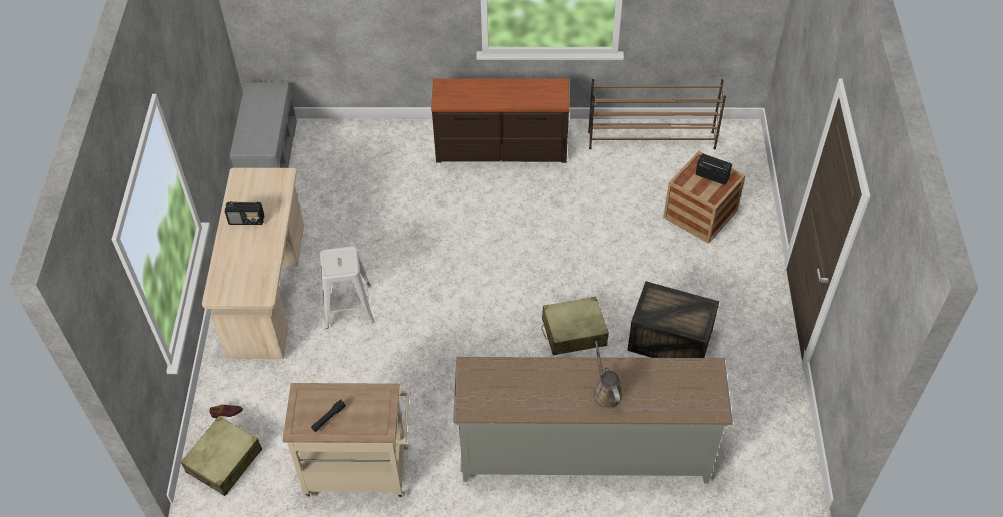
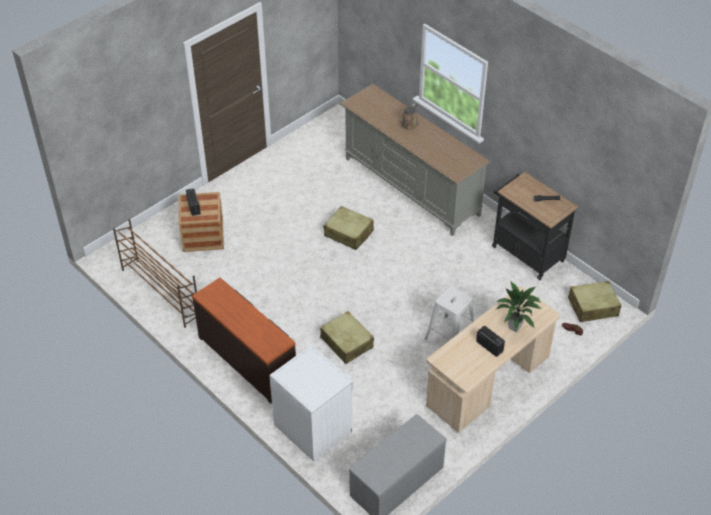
camera: 135 degrees left, 5 degrees down
beige cart [282,383,411,498] -> black cart [492,172,578,280]
crate [627,281,719,358] -> none
none -> white washing machine [270,345,353,462]
none -> beige suitcase [320,311,374,364]
none -> potted plant [495,281,542,332]

